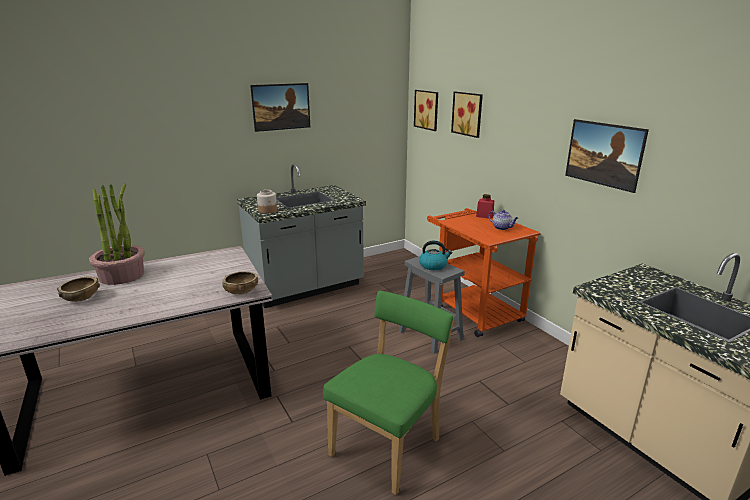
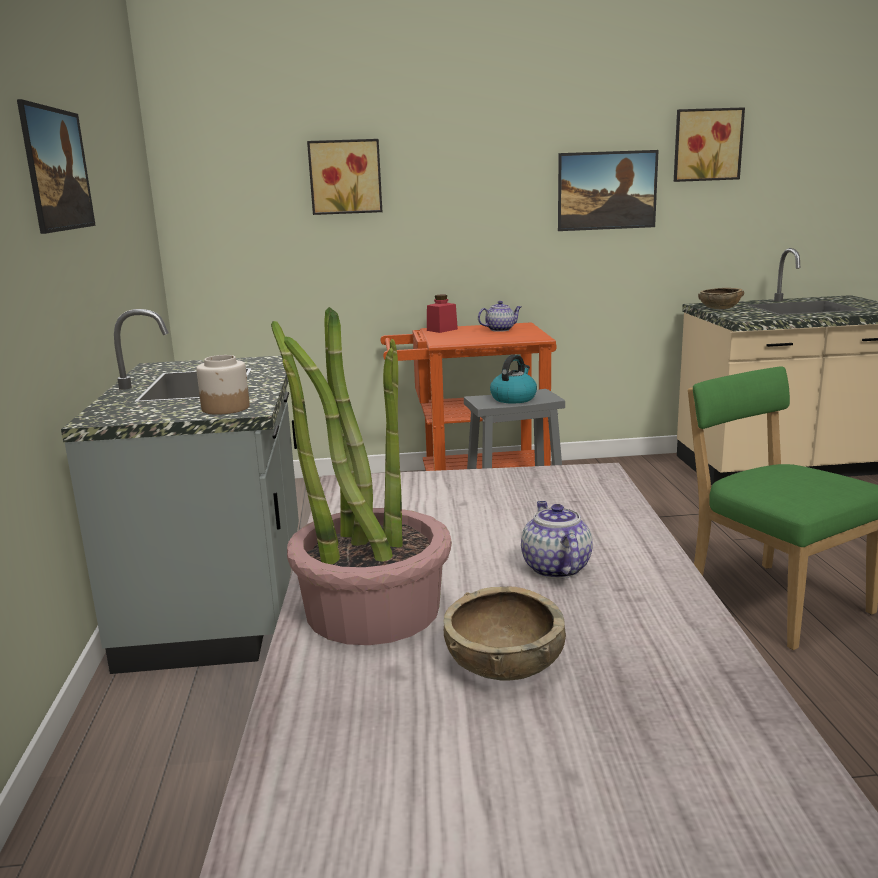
camera: 65 degrees left, 5 degrees down
brown bowl [222,271,258,294] -> brown bowl moved to [698,288,744,309]
picture [414,90,438,131] -> picture moved to [674,107,745,182]
none -> teapot [521,501,593,579]

